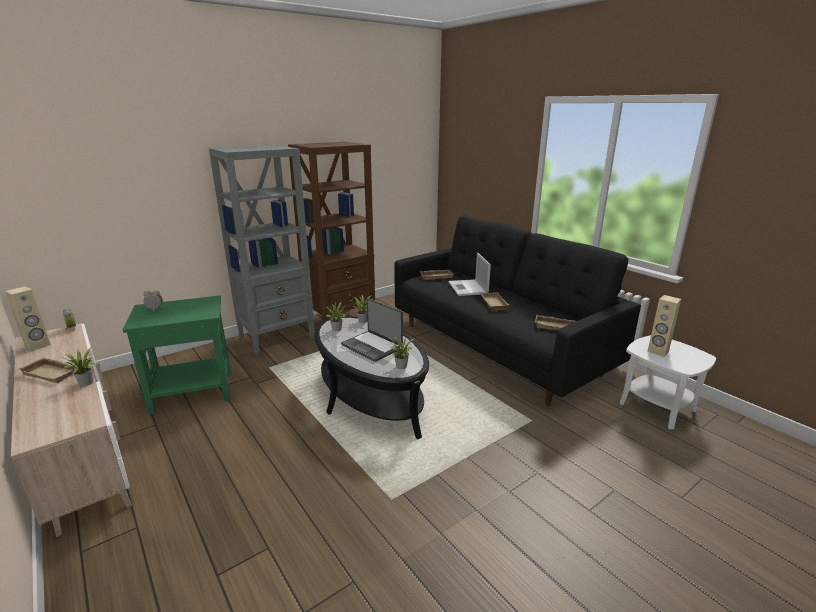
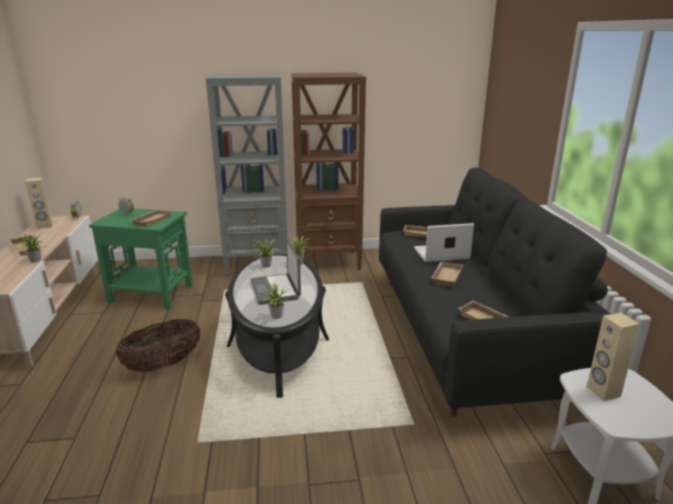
camera: 30 degrees right, 0 degrees up
laptop [448,253,491,296] -> laptop turned 60 degrees clockwise [414,223,474,262]
none -> basket [116,319,201,372]
none -> beige tray [131,210,172,227]

